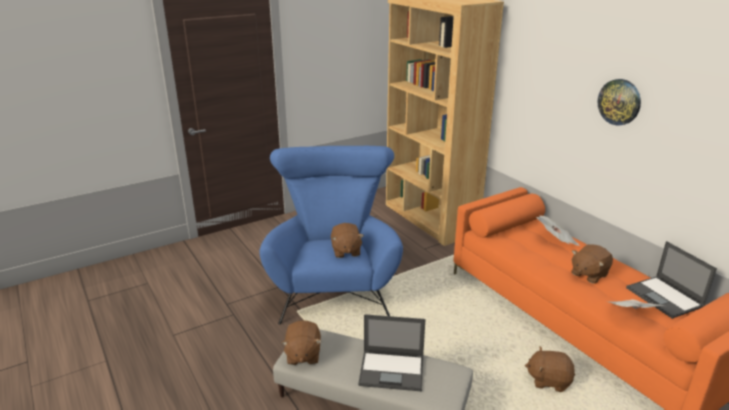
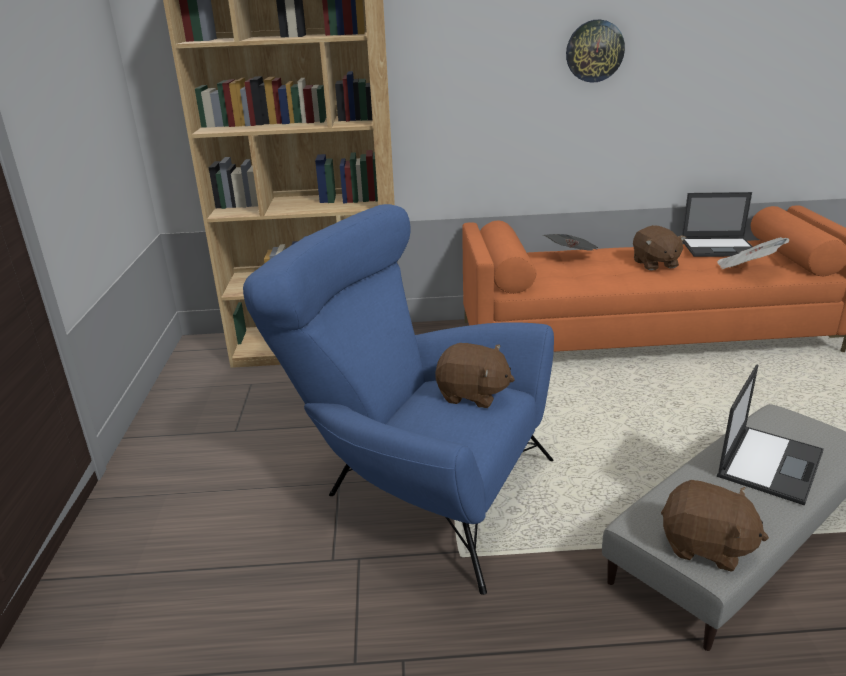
camera: 60 degrees left, 0 degrees up
brown plush toy [525,346,575,392] -> none

